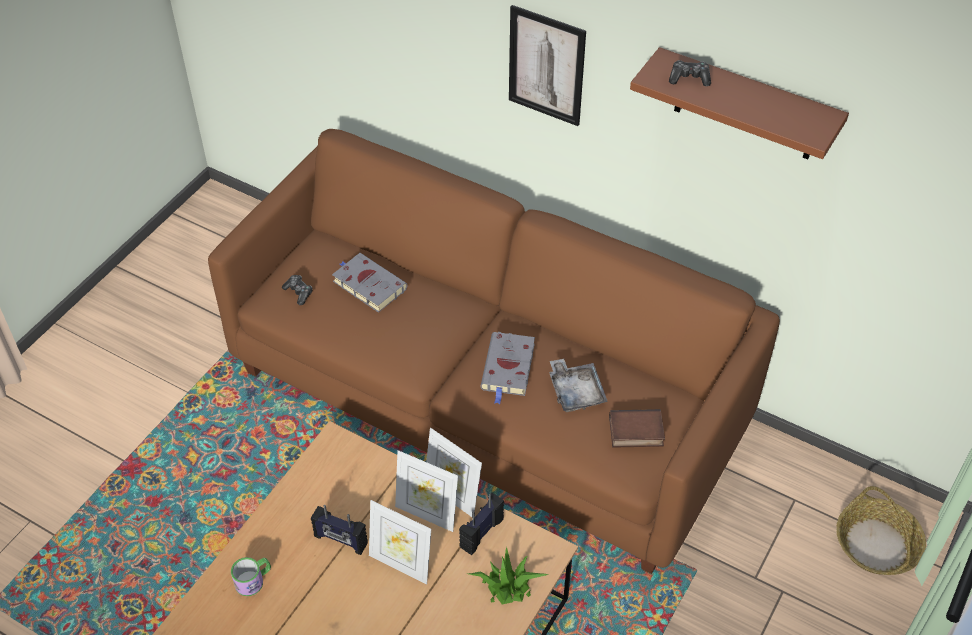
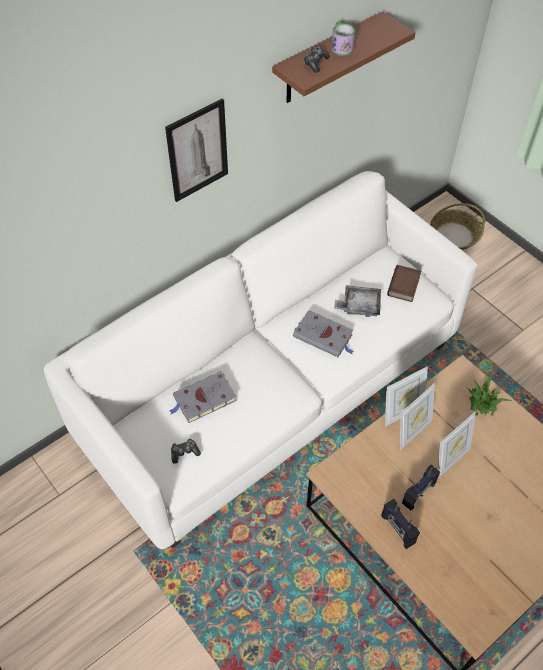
camera: 70 degrees left, 5 degrees up
brown sofa [208,129,780,574] -> white sofa [44,171,478,549]
mug [231,557,271,596] -> mug moved to [331,21,355,56]
radio [459,493,504,555] -> radio moved to [381,499,420,549]

